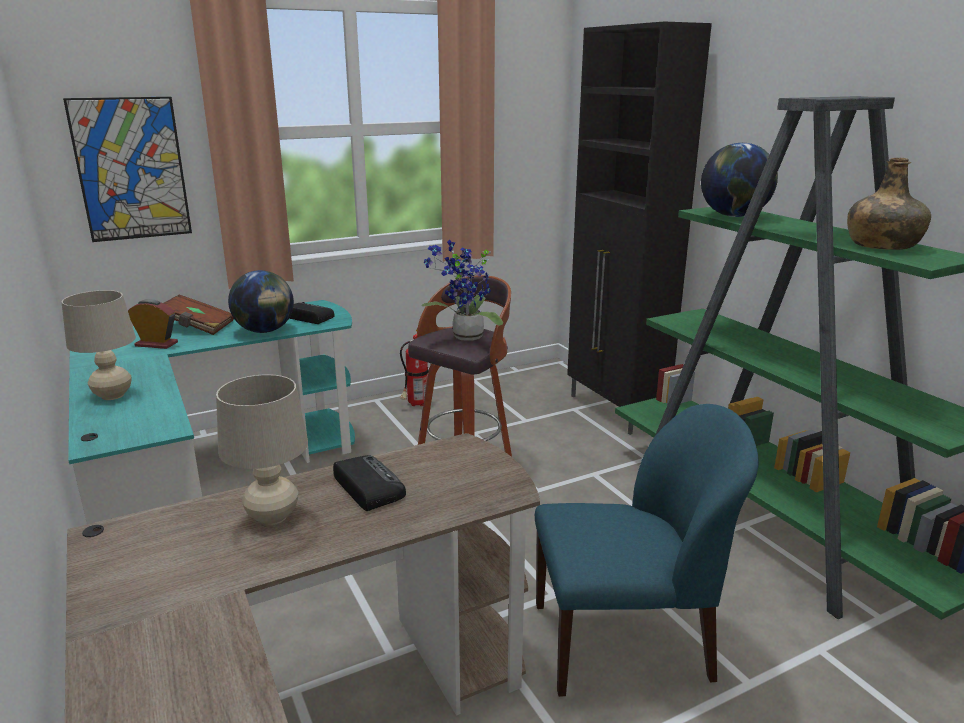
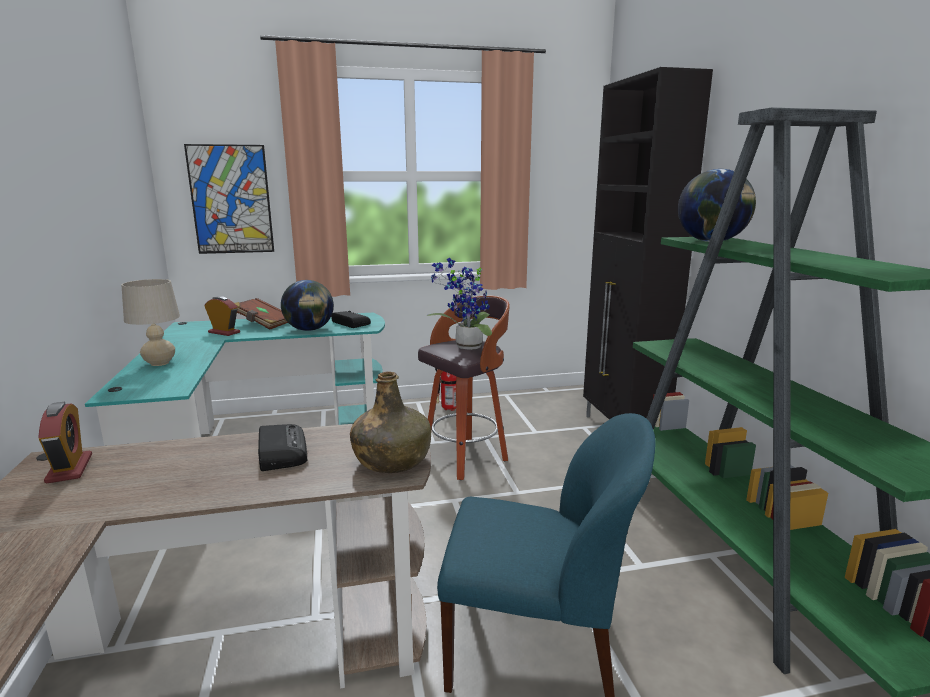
camera: 15 degrees right, 5 degrees down
beige table lamp [216,374,308,525] -> none
green bottle [847,158,931,250] -> green bottle moved to [350,371,431,473]
none -> alarm clock [38,402,92,484]

